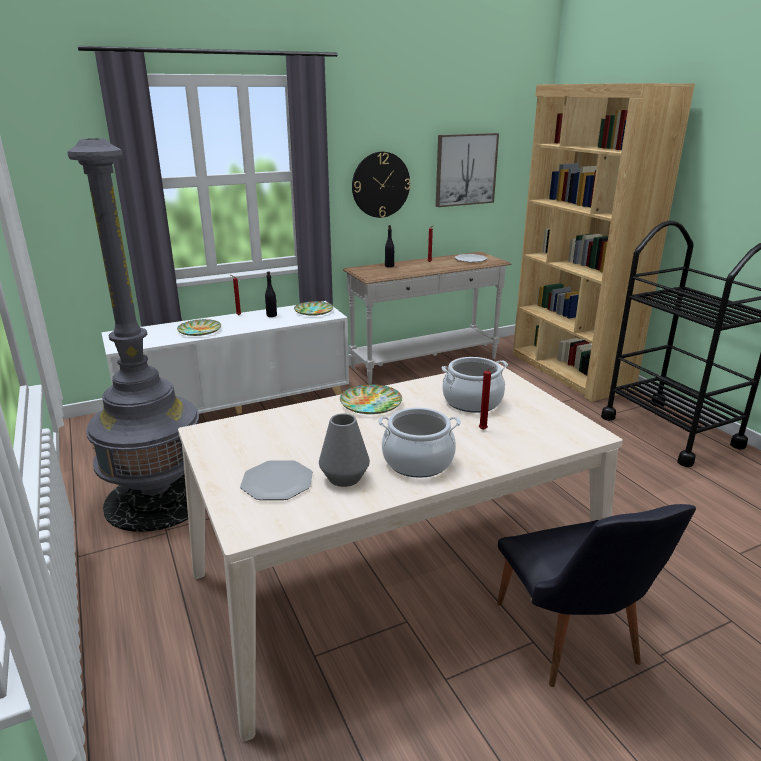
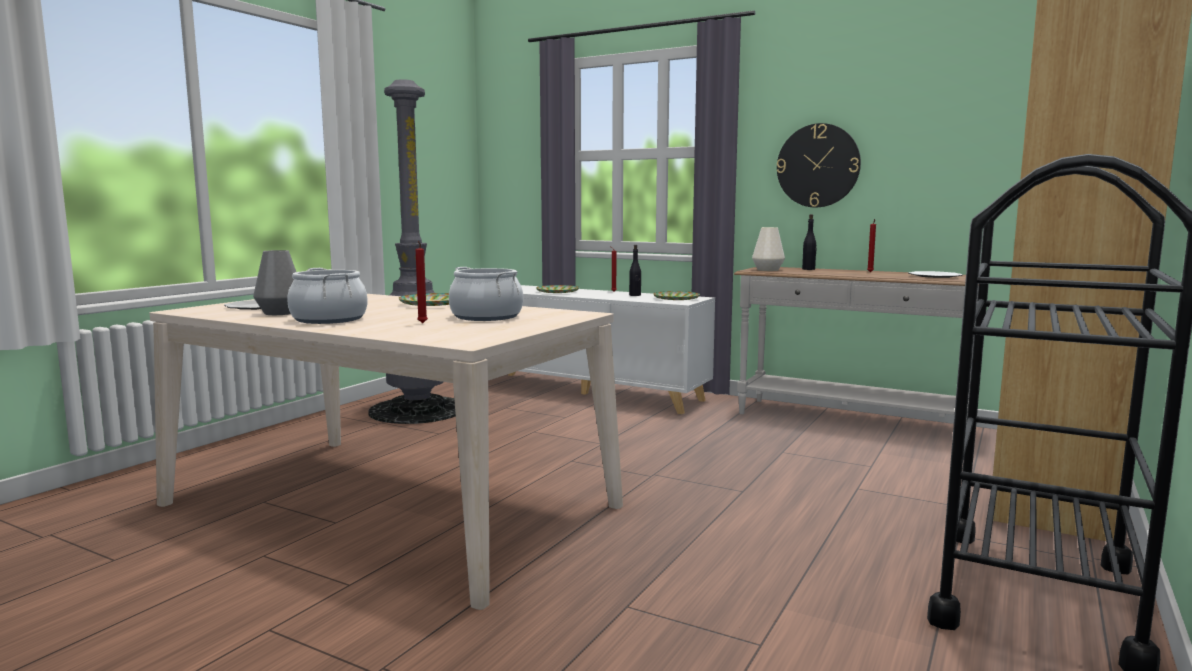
camera: 55 degrees right, 15 degrees down
picture [436,133,499,207] -> none
black chair [497,504,696,687] -> none
none -> white vase [752,227,785,271]

